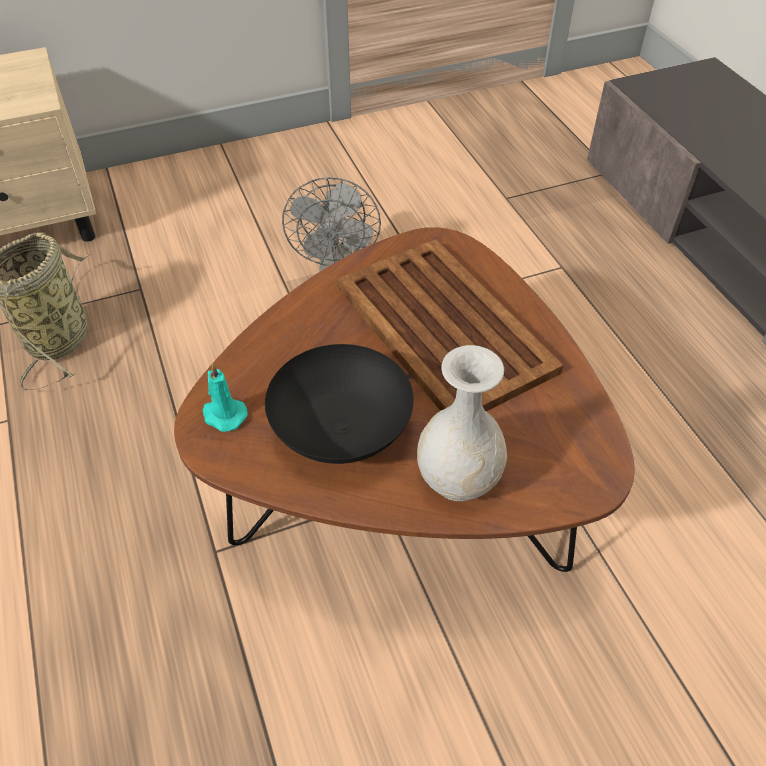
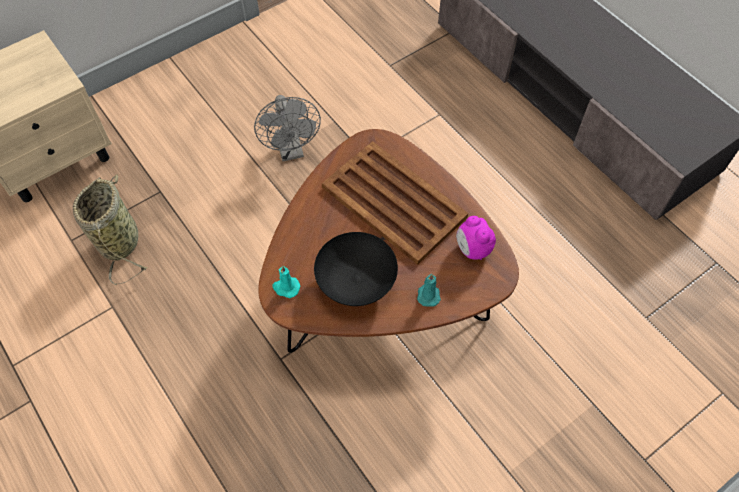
camera: 15 degrees left, 10 degrees up
white vase [417,345,507,501] -> turquoise candle [417,274,441,307]
none -> alarm clock [456,216,496,260]

